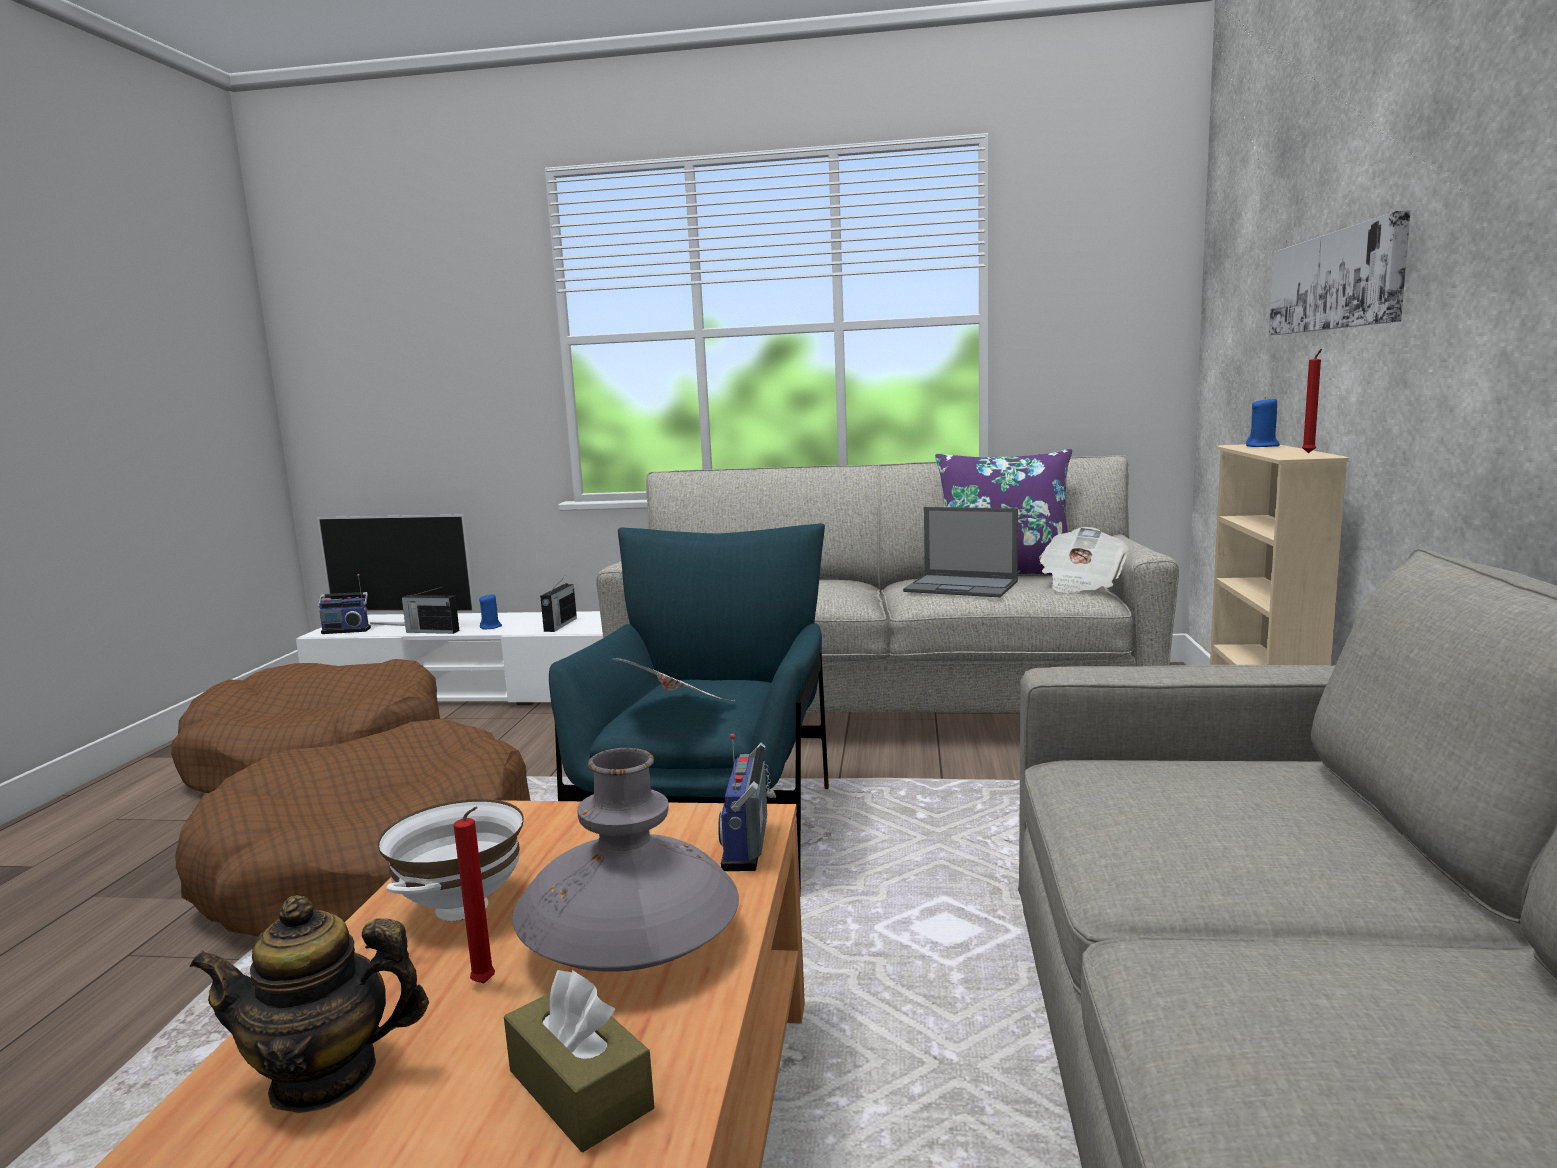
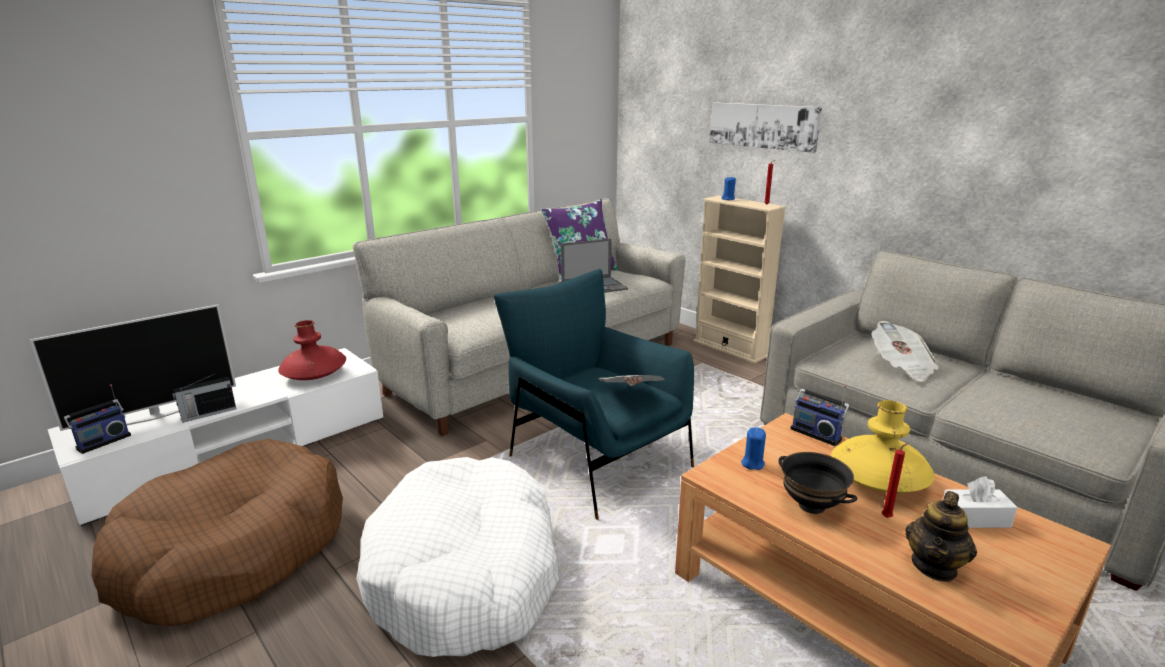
camera: 50 degrees left, 10 degrees up
brown dog bed [175,718,531,937] -> white dog bed [356,457,559,657]
white bowl [377,799,524,921] -> black bowl [778,452,857,514]
blue candle [479,593,502,629] -> blue candle moved to [741,427,766,470]
brown tissue box [504,970,654,1152] -> white tissue box [943,476,1018,528]
grey vase [513,748,739,972] -> yellow vase [831,400,935,493]
radio [540,576,577,632] -> red vase [278,320,346,380]
newspaper [1039,527,1130,593] -> newspaper moved to [871,321,939,382]

